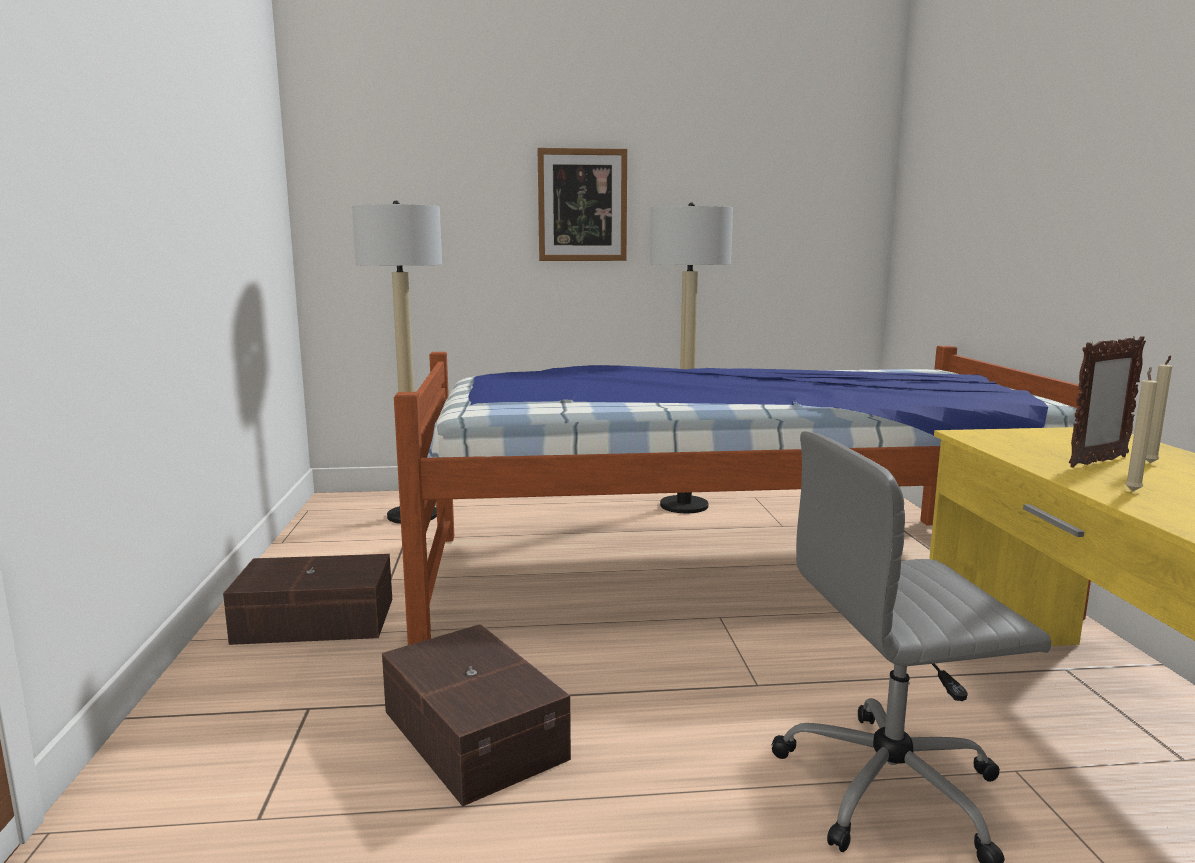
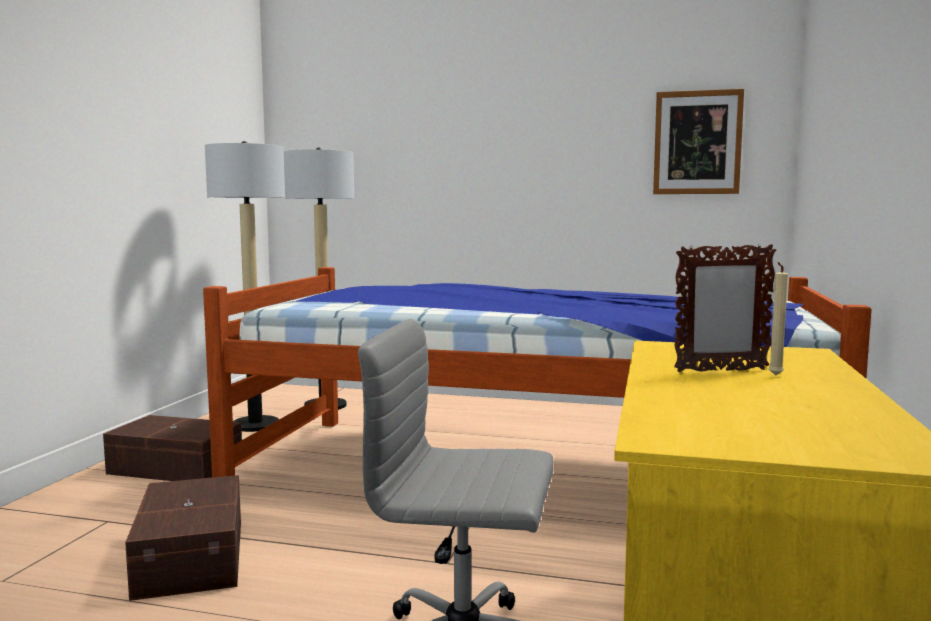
camera: 20 degrees right, 5 degrees down
picture [538,148,627,261] -> picture moved to [653,89,744,194]
floor lamp [650,203,733,513] -> floor lamp moved to [205,141,285,432]
beige candle [1125,367,1158,491] -> none

